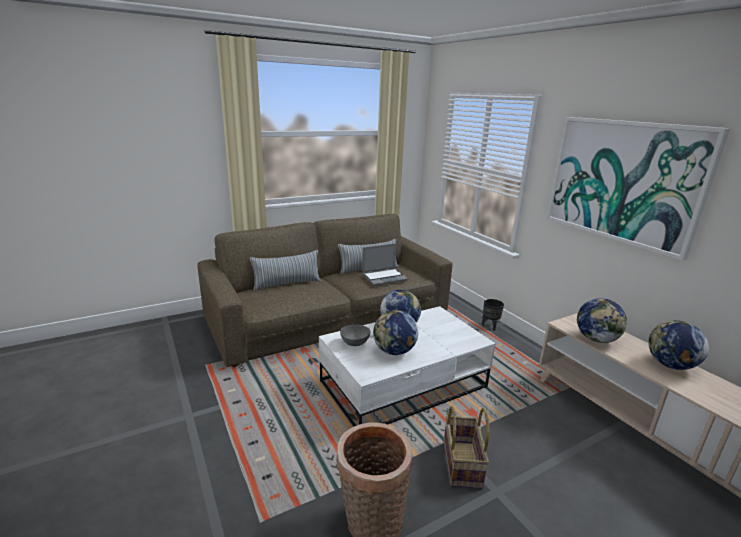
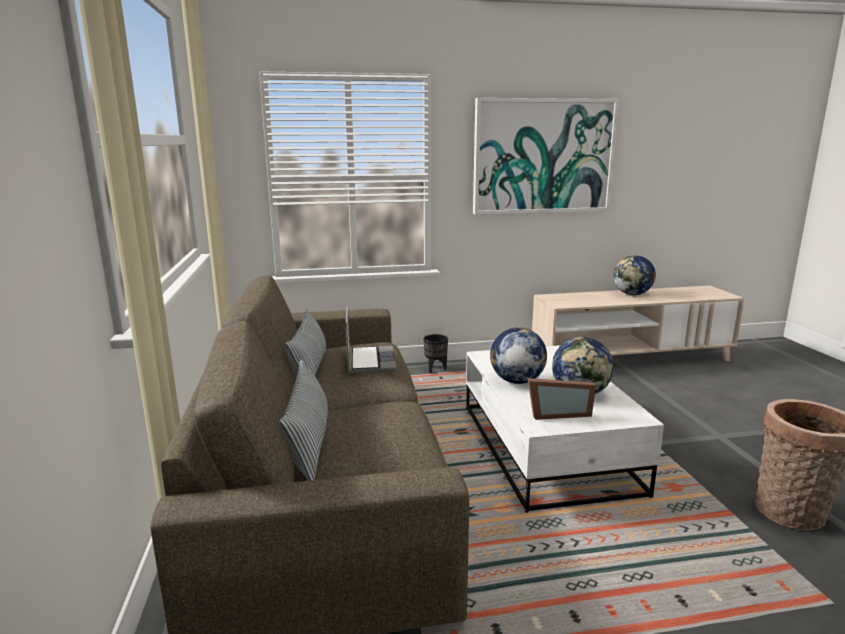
camera: 70 degrees left, 5 degrees down
grey bowl [340,325,371,346] -> picture frame [527,378,596,420]
basket [444,406,489,489] -> none
globe [577,298,627,343] -> none

